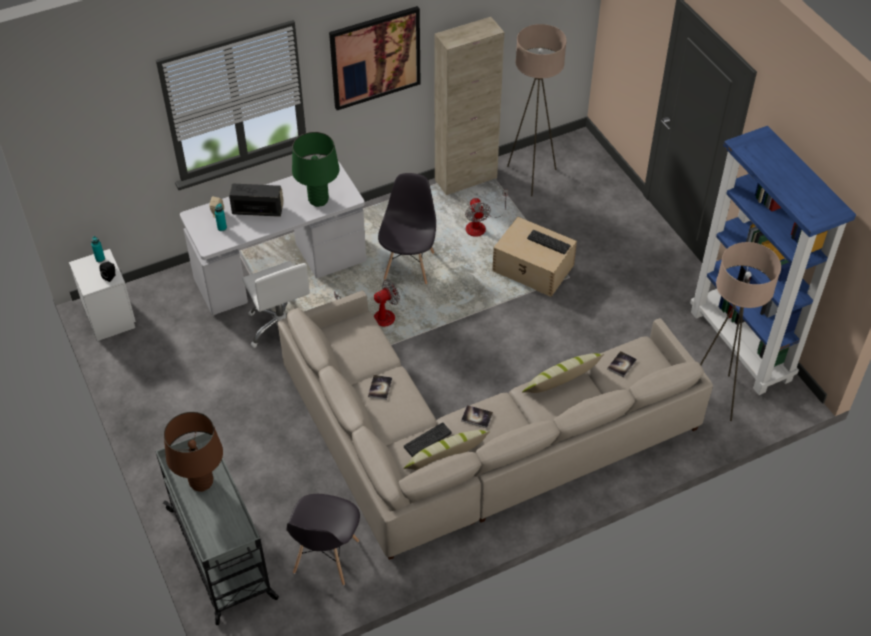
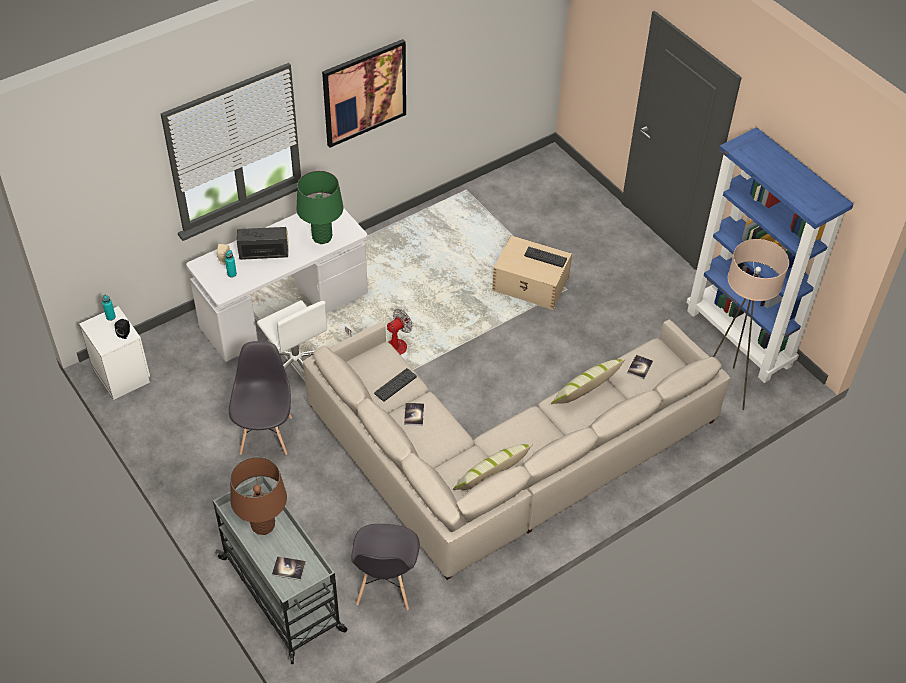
camera: 10 degrees left, 0 degrees up
grey chair [378,173,436,284] -> grey chair moved to [229,341,292,455]
keyboard [404,422,452,457] -> keyboard moved to [374,368,417,402]
beige cabinet [435,17,504,195] -> none
book [461,405,493,428] -> book moved to [272,556,306,580]
fan [465,189,508,237] -> none
beige floor lamp [507,24,567,196] -> none

